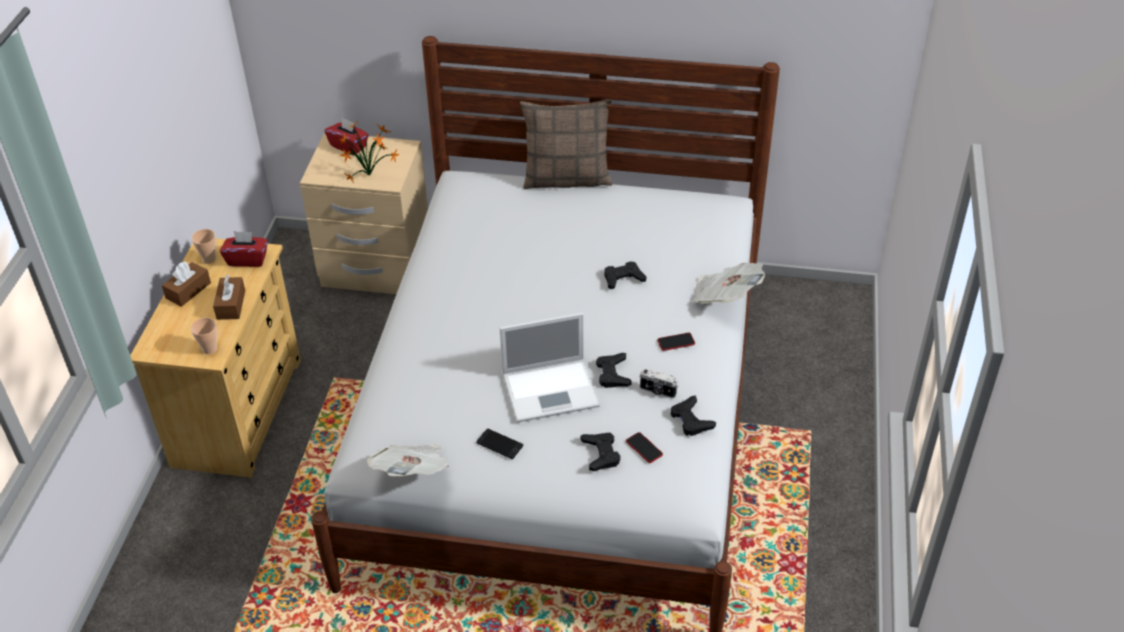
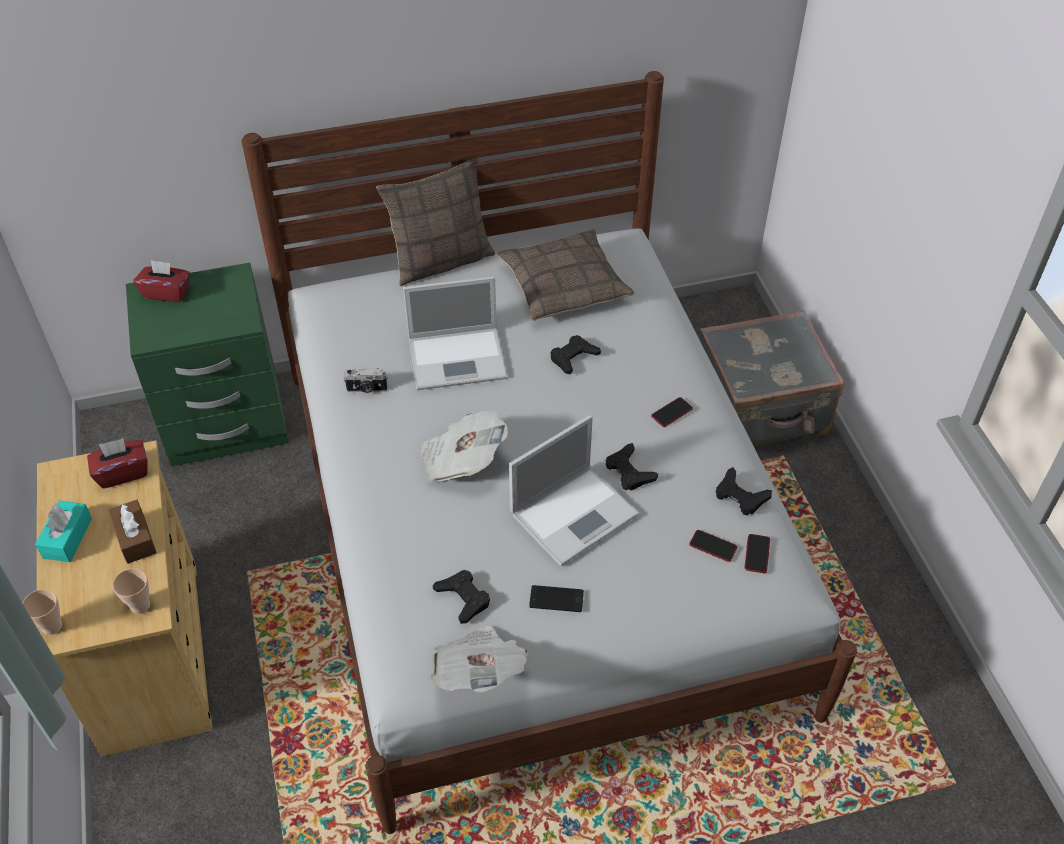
camera: 25 degrees left, 5 degrees up
brown tissue box [162,261,211,307] -> turquoise tissue box [35,501,92,562]
cup [191,229,216,264] -> cup moved to [23,589,62,635]
beige nightstand [300,132,428,294] -> green nightstand [126,263,289,467]
potted plant [339,121,400,184] -> none
black game controller [580,433,621,471] -> black game controller moved to [433,570,490,624]
camera [639,369,678,398] -> camera moved to [343,368,388,393]
newspaper [692,263,765,303] -> newspaper moved to [420,410,508,482]
none -> laptop [403,276,507,390]
none -> pillow [497,229,634,321]
none -> grey suitcase [699,310,845,446]
none -> phone [745,534,770,573]

